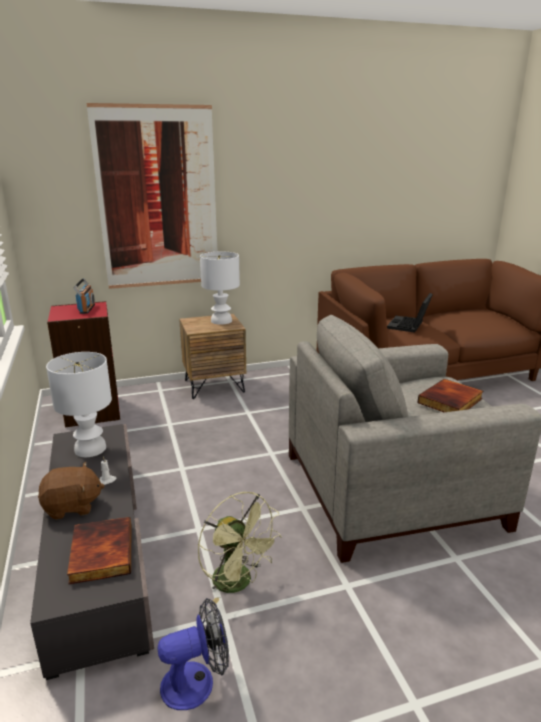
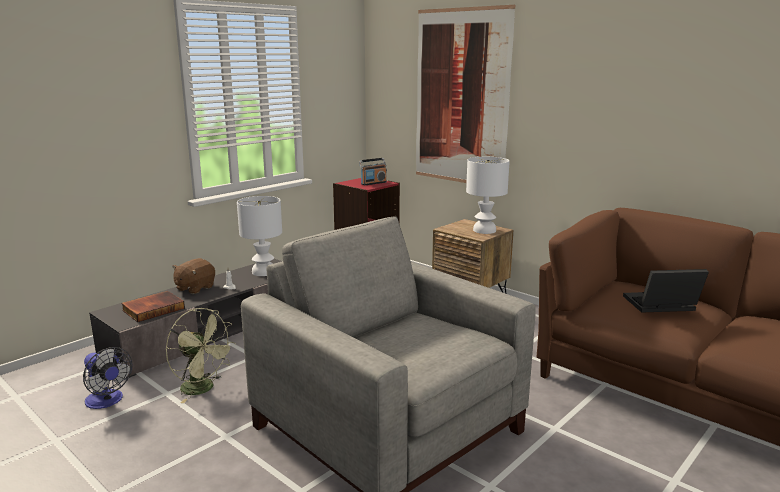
camera: 60 degrees right, 5 degrees down
brown plush toy [38,462,104,520] -> brown plush toy turned 75 degrees clockwise [172,258,215,294]
green fan [198,492,282,606] -> green fan turned 75 degrees counterclockwise [166,308,236,403]
book [418,379,483,412] -> none

